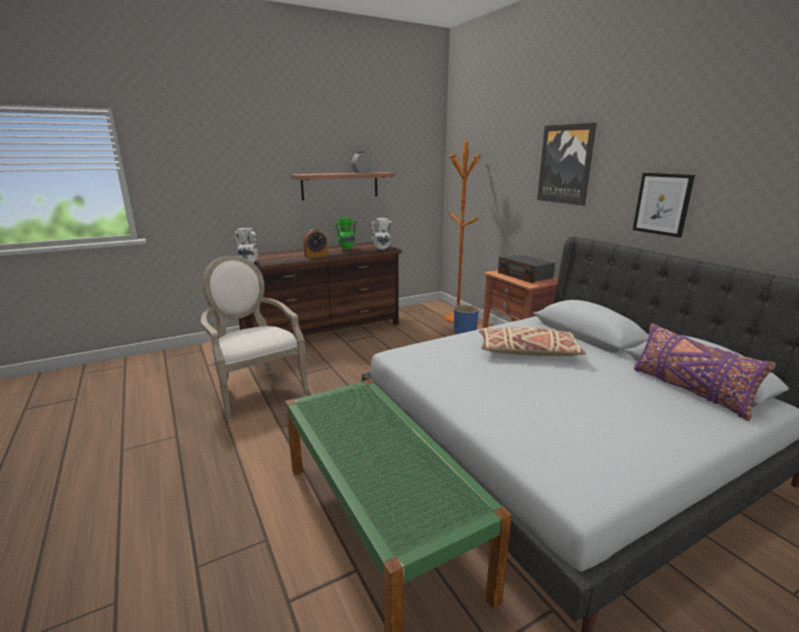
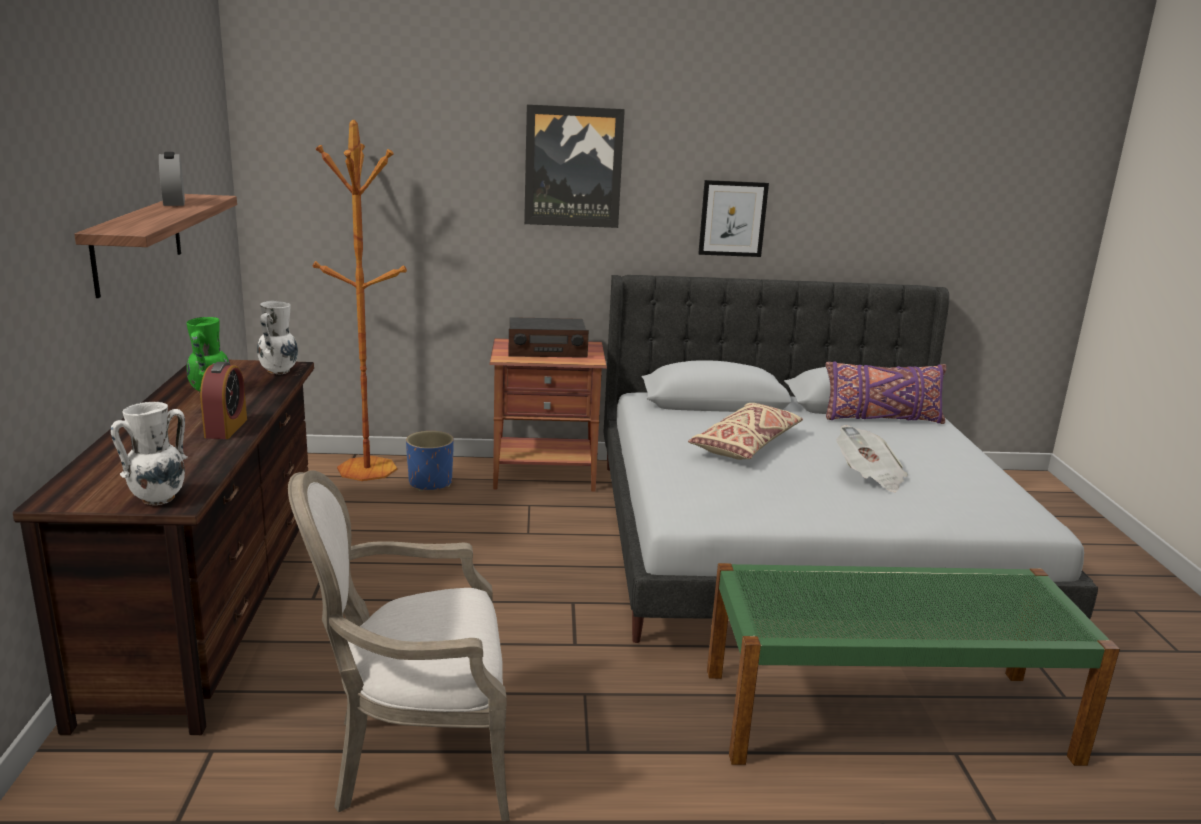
camera: 65 degrees left, 0 degrees up
none -> newspaper [836,425,908,493]

